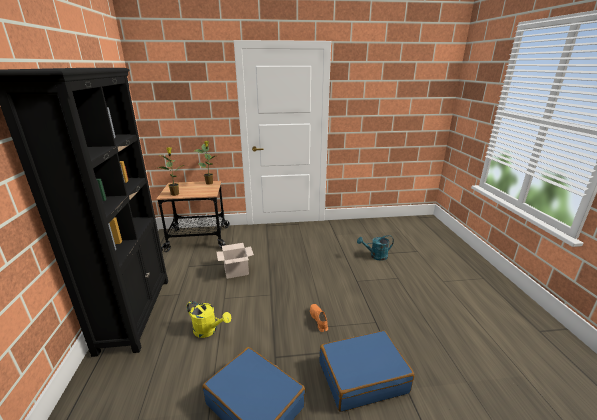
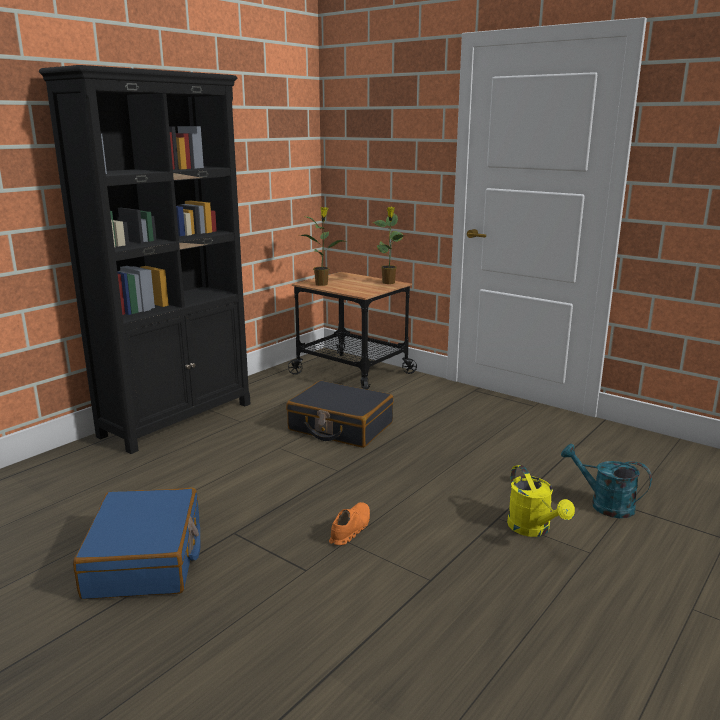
camera: 45 degrees right, 5 degrees down
yellow watering can [187,301,231,338] -> yellow watering can moved to [507,465,575,537]
cardboard box [217,243,254,279] -> black suitcase [286,380,393,448]
blue suitcase [319,330,414,412] -> none

